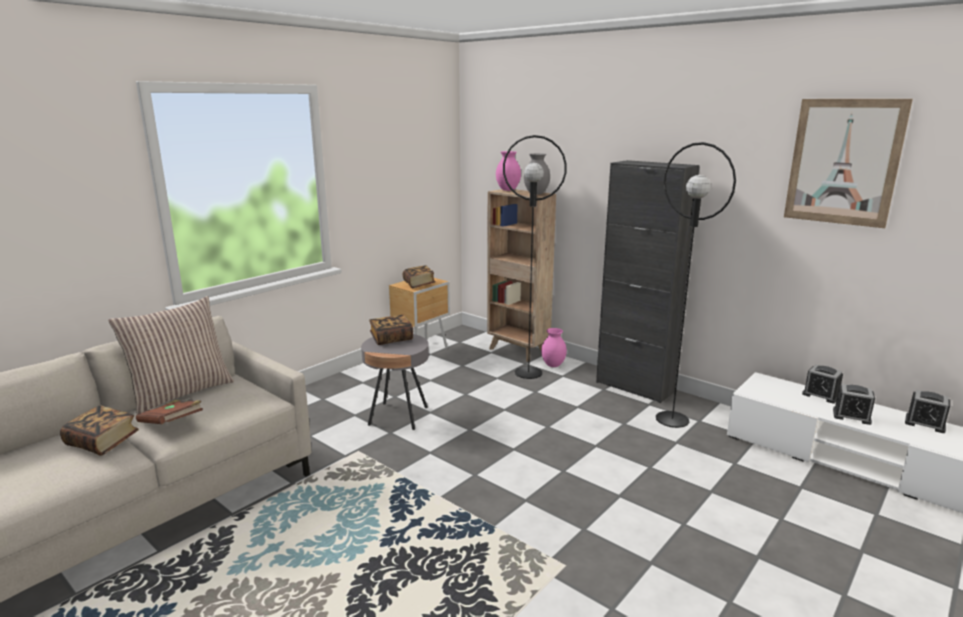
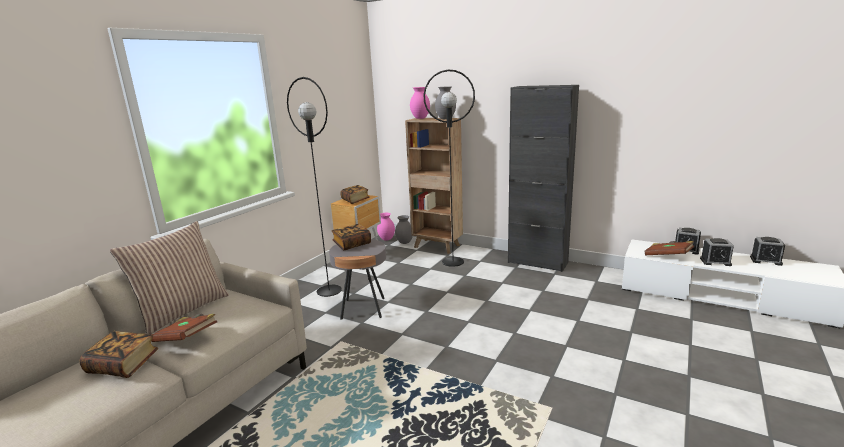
camera: 10 degrees left, 0 degrees up
pink vase [541,328,567,367] -> pink vase moved to [377,213,395,241]
black floor lamp [656,142,736,428] -> black floor lamp moved to [287,77,342,297]
picture [784,99,913,228] -> none
none -> grey vase [395,215,413,244]
none -> brown book [645,241,694,255]

